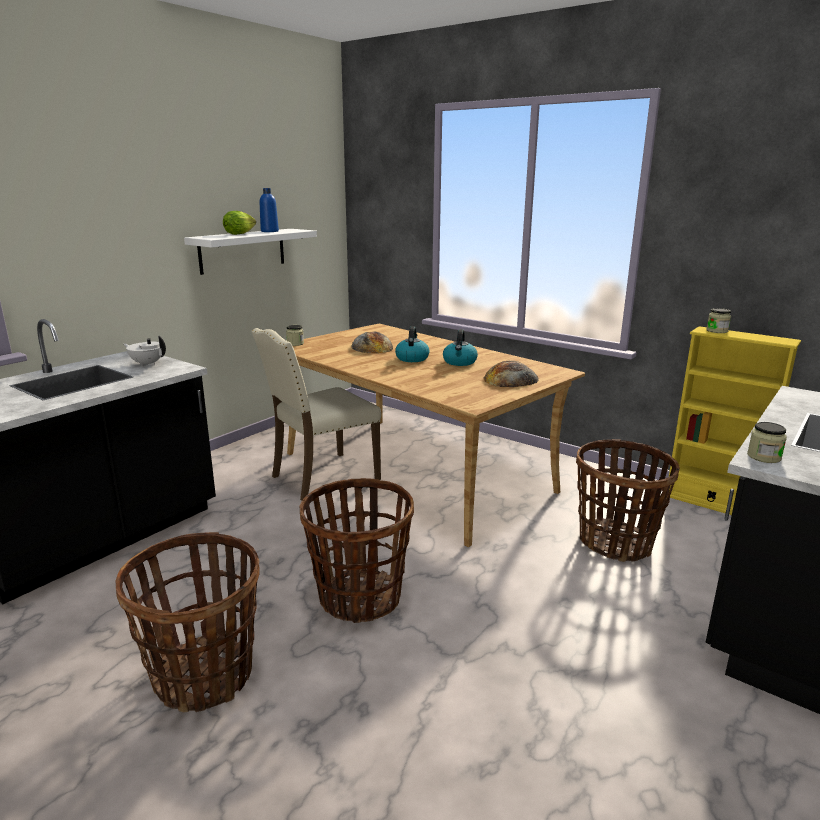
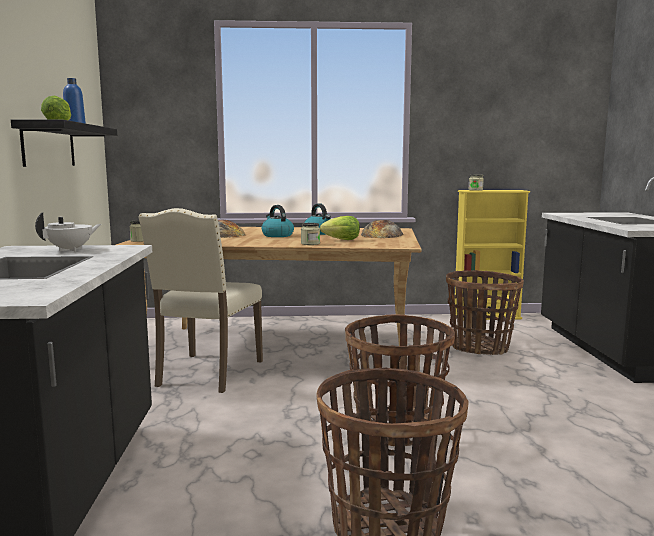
camera: 40 degrees left, 10 degrees down
white teapot [124,335,166,367] -> white teapot turned 150 degrees clockwise [35,212,101,251]
white shelf [184,229,317,275] -> black shelf [11,119,117,167]
jar [747,422,787,463] -> jar moved to [301,223,320,245]
none -> lettuce [320,216,360,240]

